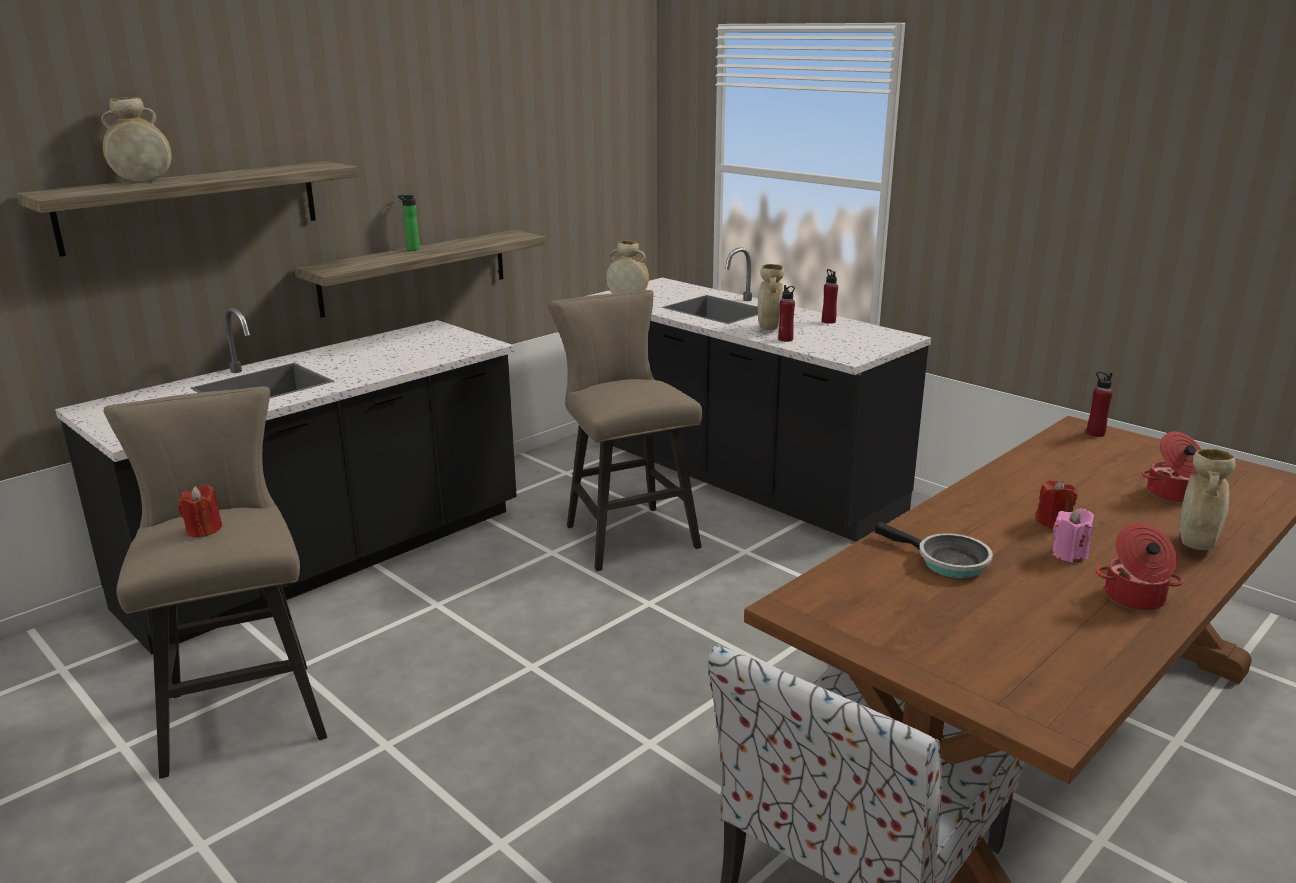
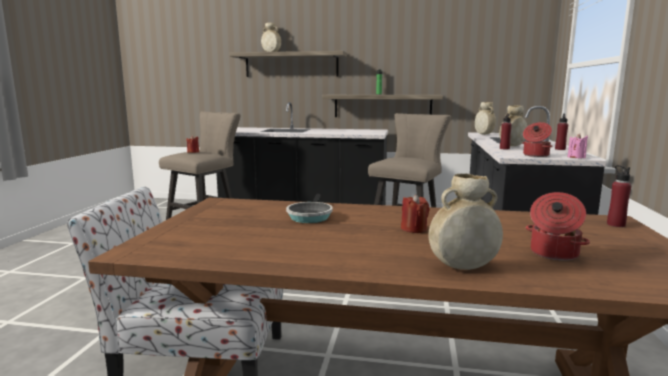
camera: 55 degrees right, 10 degrees down
pink candle [1052,508,1094,563] -> pink candle moved to [567,134,588,158]
cooking pot [1095,523,1183,611] -> cooking pot moved to [522,122,553,157]

